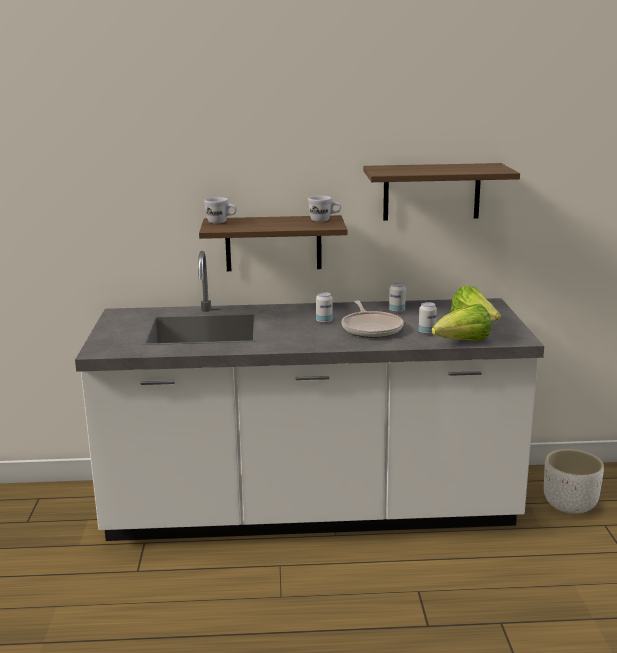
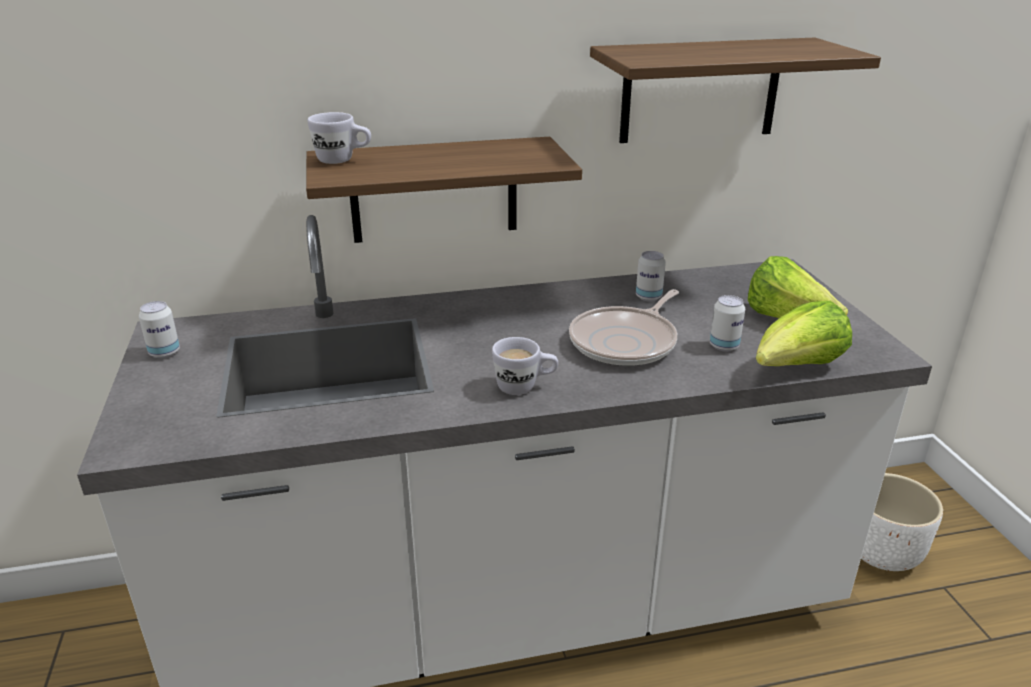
camera: 10 degrees left, 10 degrees up
white mug [308,196,341,222] -> white mug moved to [492,337,558,395]
can [316,292,333,324] -> can moved to [139,301,180,358]
frying pan [342,300,404,338] -> frying pan turned 60 degrees clockwise [569,289,679,366]

